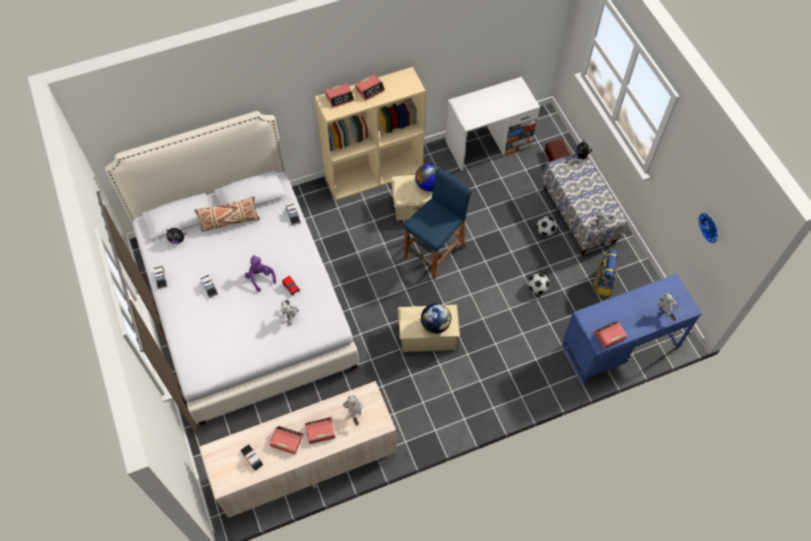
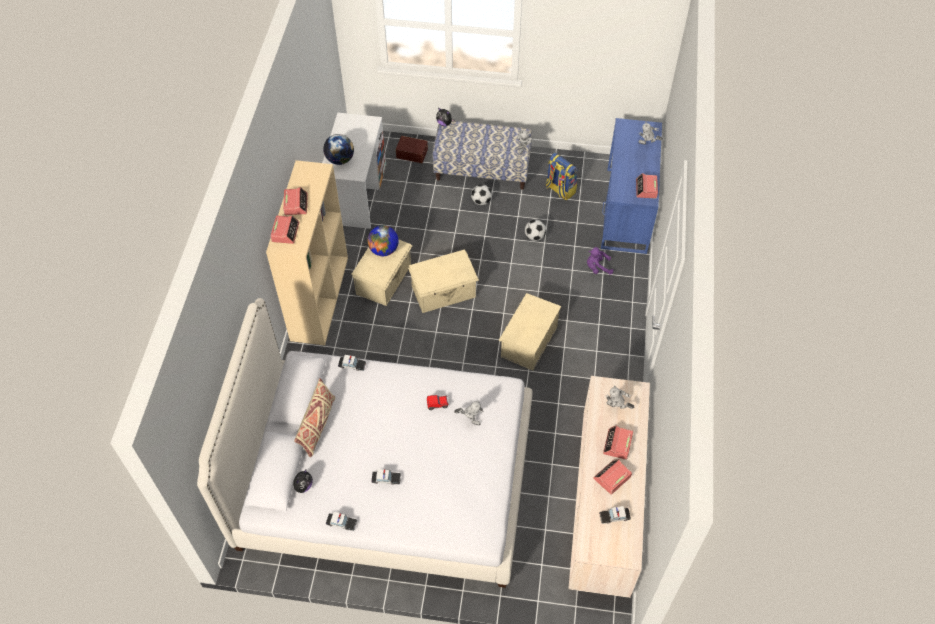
camera: 60 degrees left, 5 degrees down
purple plush toy [245,255,276,292] -> purple plush toy moved to [587,247,613,275]
blue stool [404,168,472,279] -> beige storage box [408,249,479,313]
globe [421,303,452,334] -> globe moved to [323,134,354,165]
wall clock [698,213,718,244] -> none

